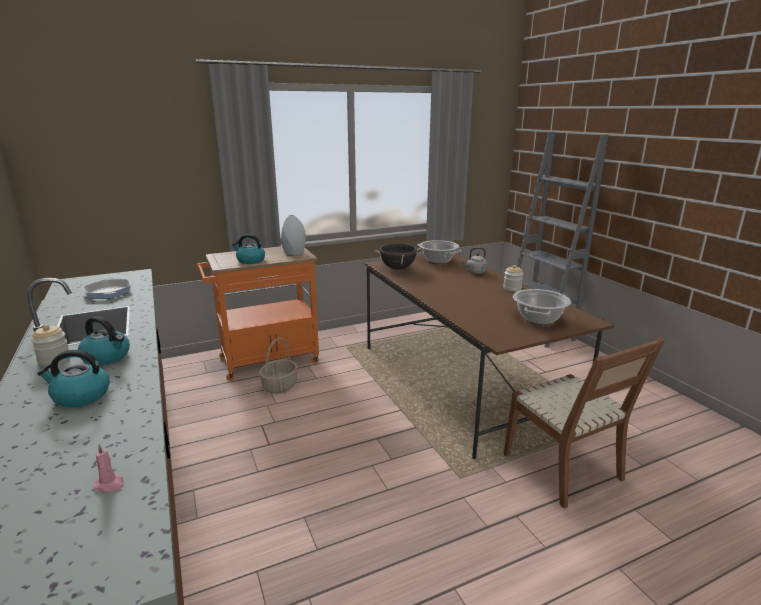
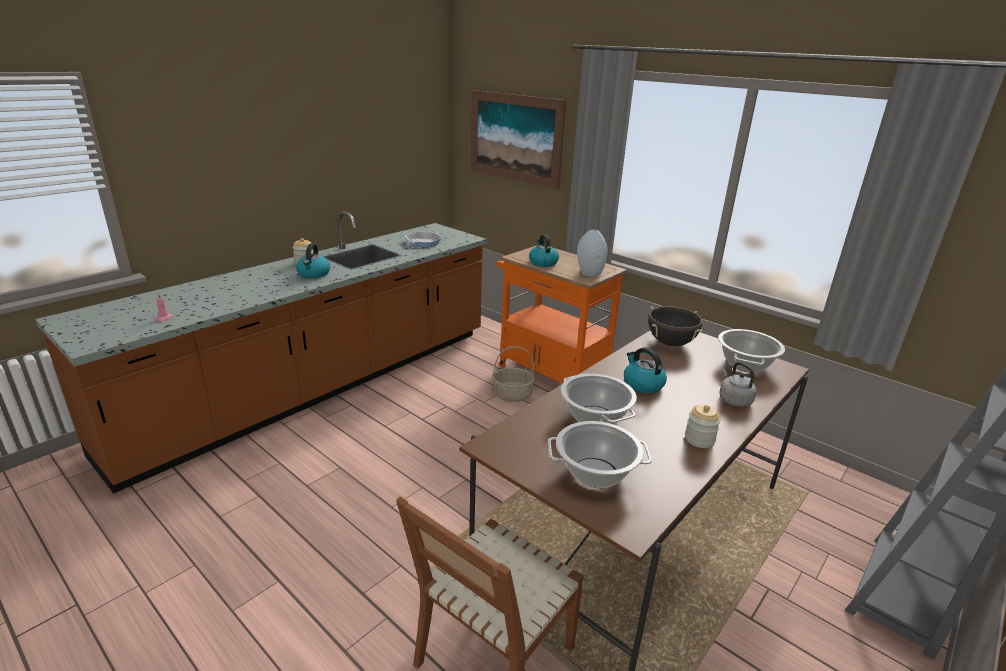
camera: 65 degrees right, 5 degrees up
kettle [37,350,110,407] -> kettle moved to [624,347,667,393]
none -> picture [471,90,566,190]
none -> cooking pot [561,374,637,424]

